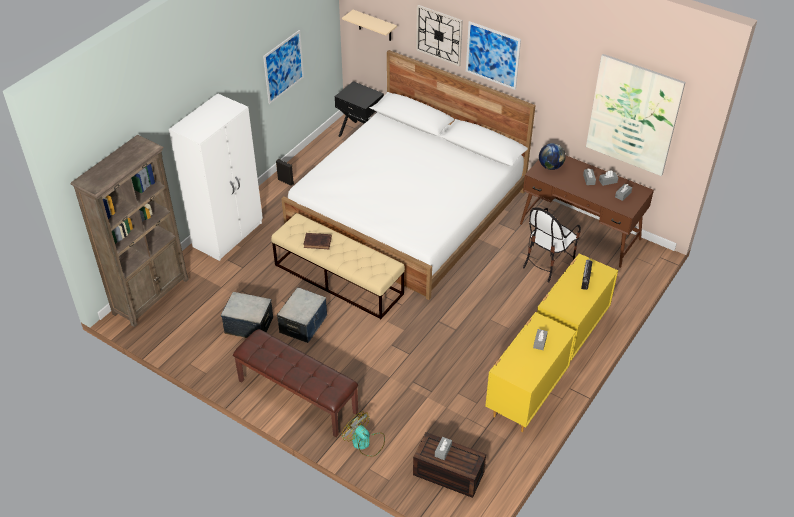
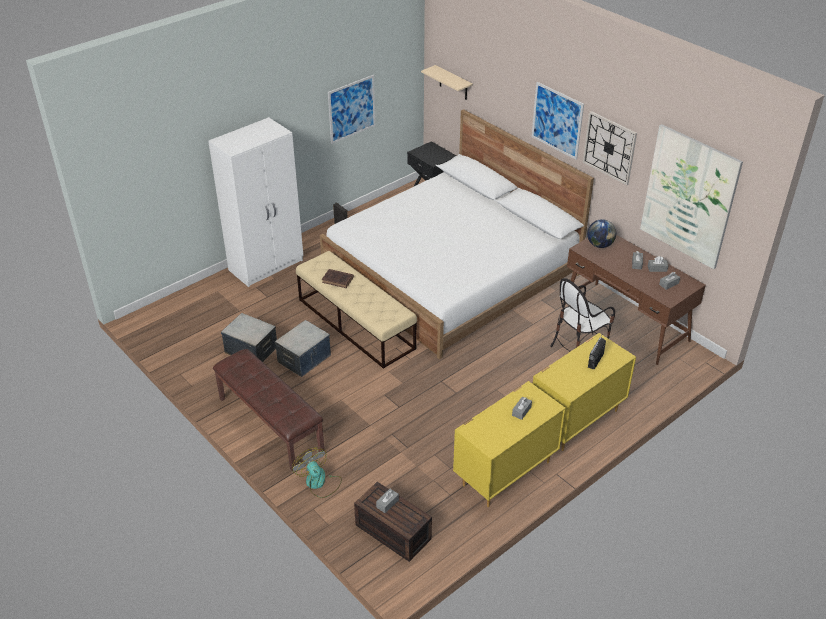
camera: 15 degrees right, 5 degrees down
brown bookcase [70,135,189,327] -> none
wall clock [416,5,463,66] -> wall clock moved to [583,111,637,185]

